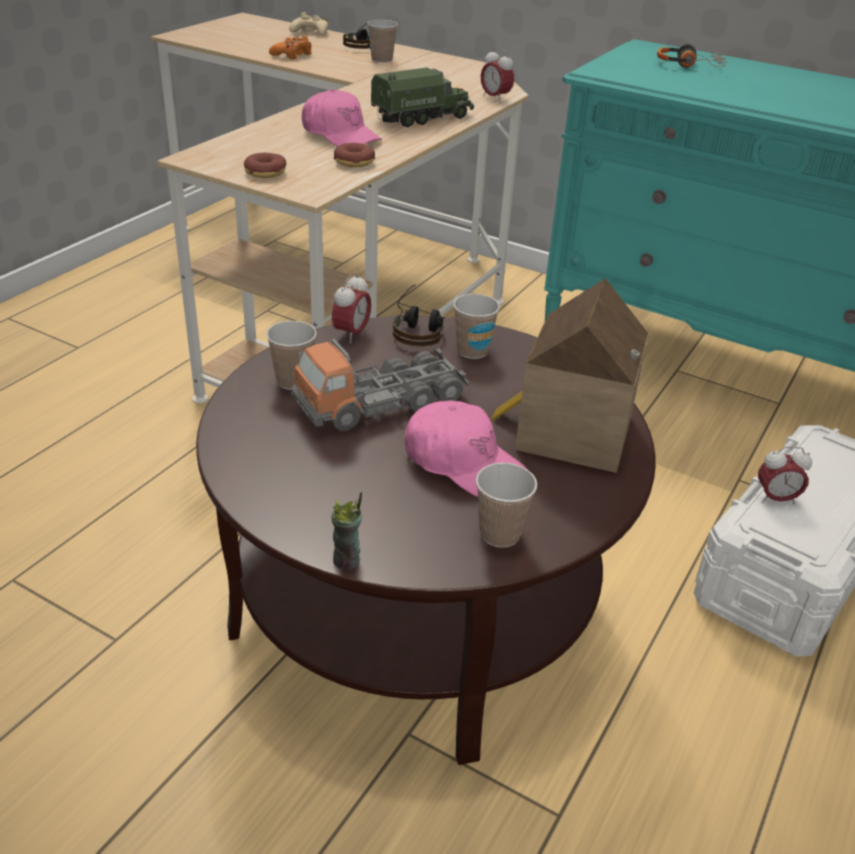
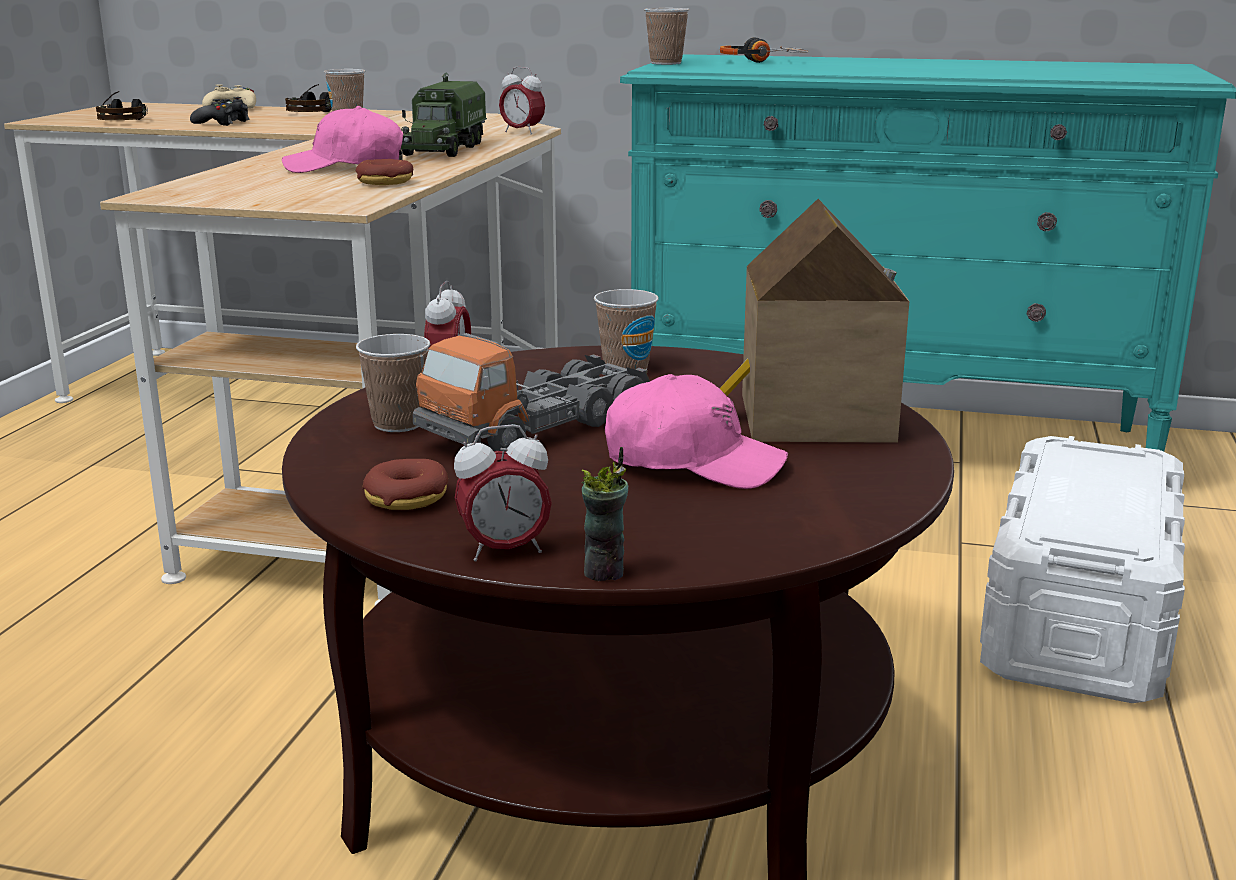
camera: 15 degrees left, 15 degrees down
donut [244,153,286,178] -> donut moved to [362,459,448,510]
orange game controller [269,36,312,60] -> black game controller [190,97,250,126]
pink cap [302,89,382,147] -> pink cap turned 150 degrees clockwise [282,106,404,173]
toy truck [370,67,474,127] -> toy truck turned 150 degrees clockwise [401,72,487,157]
headphones [393,284,445,347] -> headphones moved to [96,91,148,120]
cup [476,463,537,548] -> cup moved to [644,8,689,65]
alarm clock [758,447,812,504] -> alarm clock moved to [454,424,552,561]

